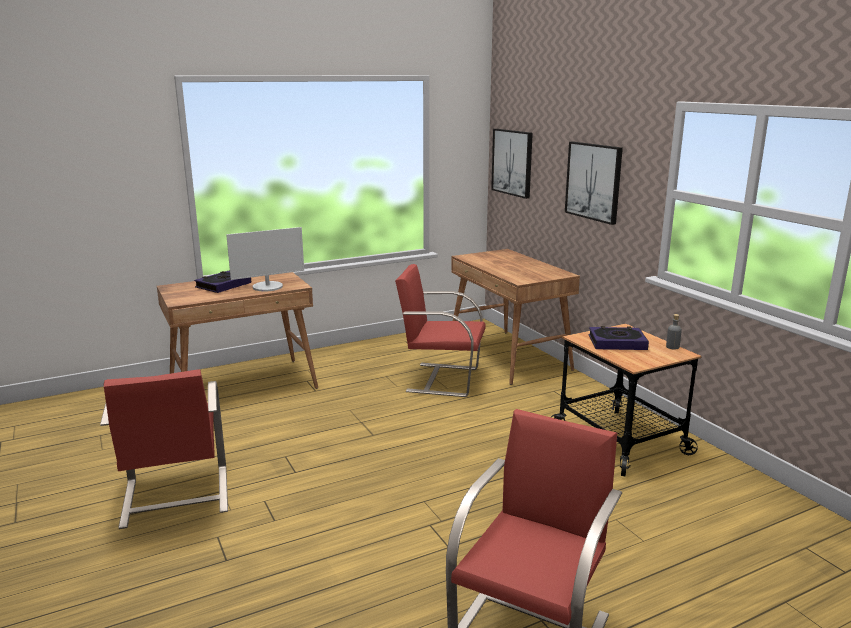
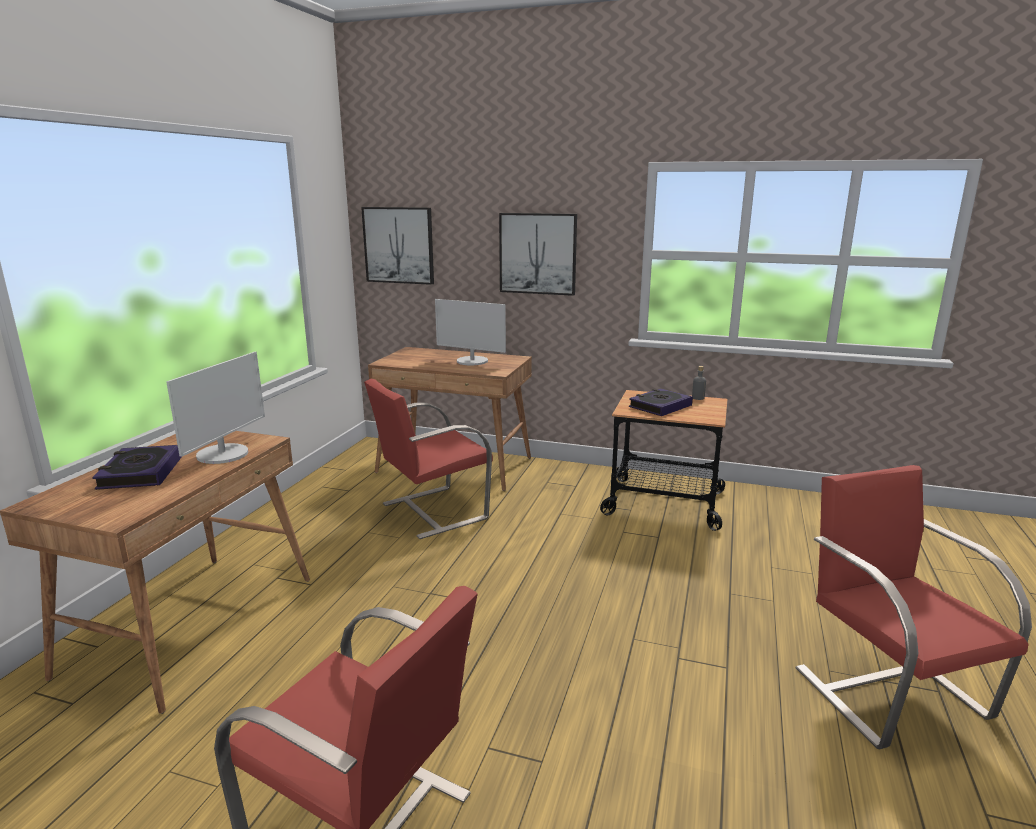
camera: 45 degrees left, 0 degrees up
none -> monitor [435,299,506,365]

